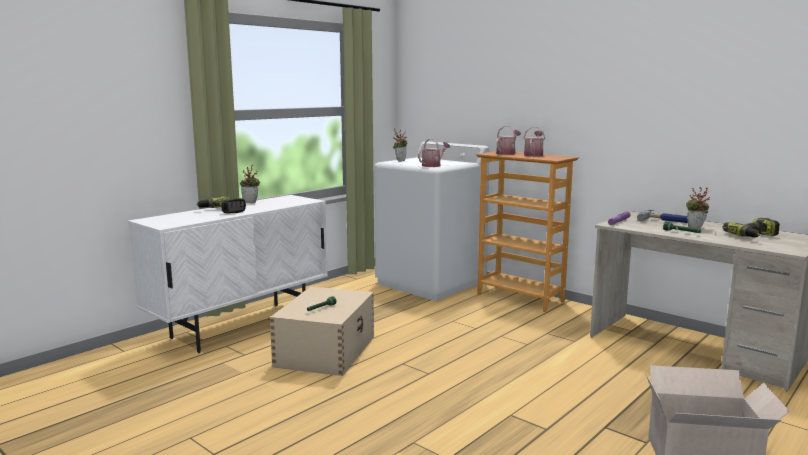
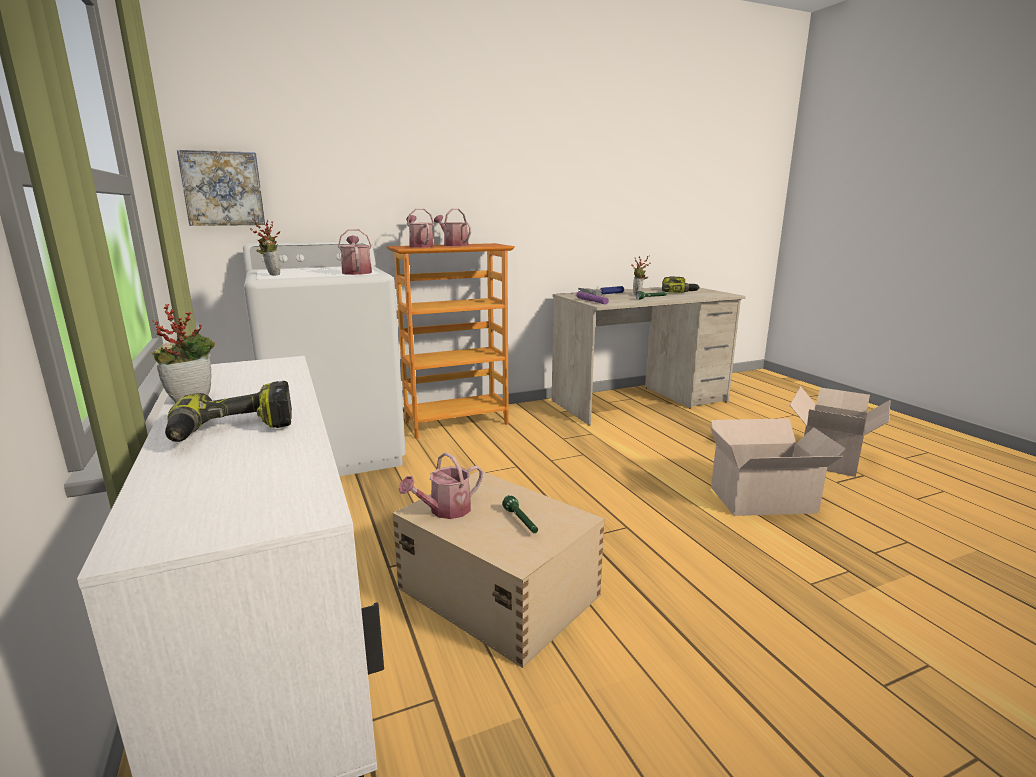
camera: 65 degrees left, 5 degrees up
none -> picture [177,150,265,226]
none -> watering can [399,452,483,519]
none -> cardboard box [710,418,845,516]

